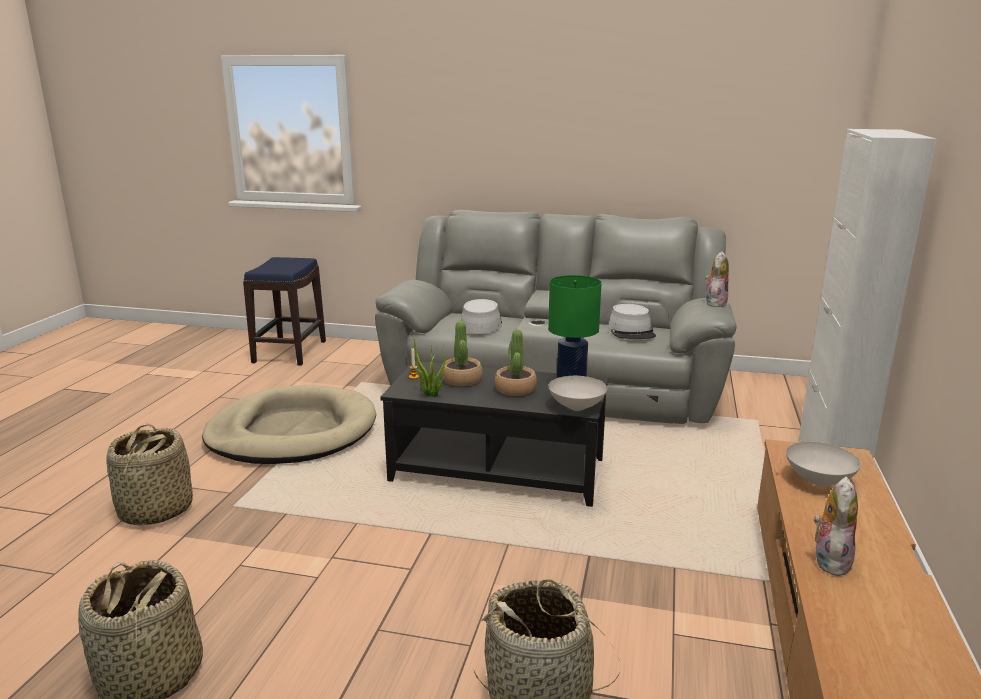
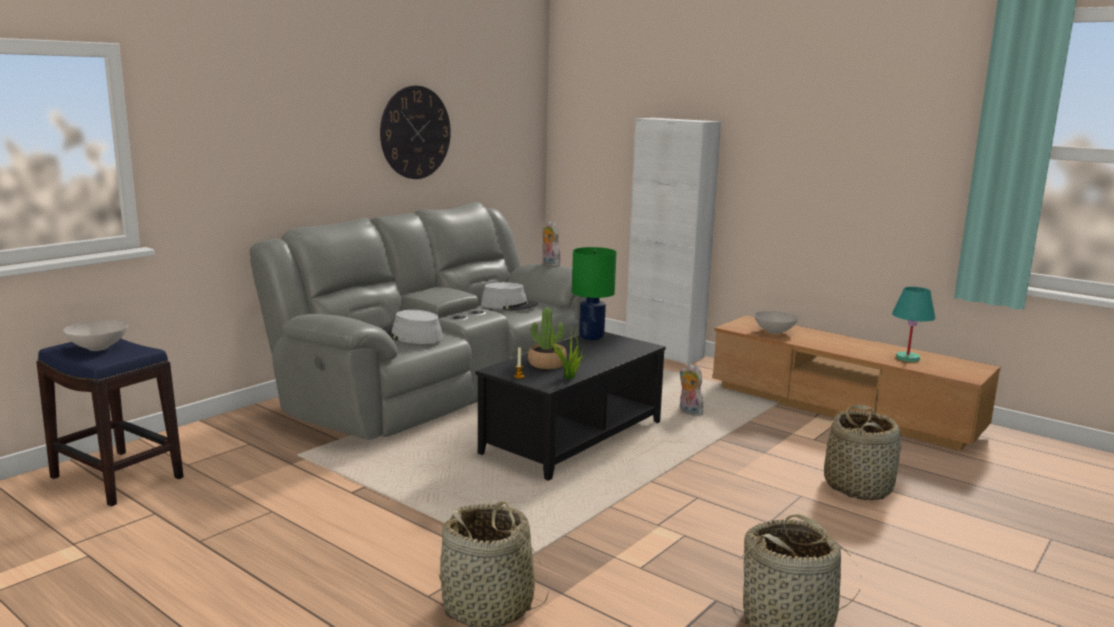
camera: 65 degrees left, 5 degrees down
beige dog bed [202,385,376,464] -> none
potted plant [495,329,537,396] -> none
white bowl [548,376,608,411] -> white bowl moved to [63,319,128,351]
plush toy [812,477,858,576] -> plush toy moved to [679,364,703,416]
none -> wall clock [380,86,451,179]
none -> turquoise table lamp [892,287,936,362]

